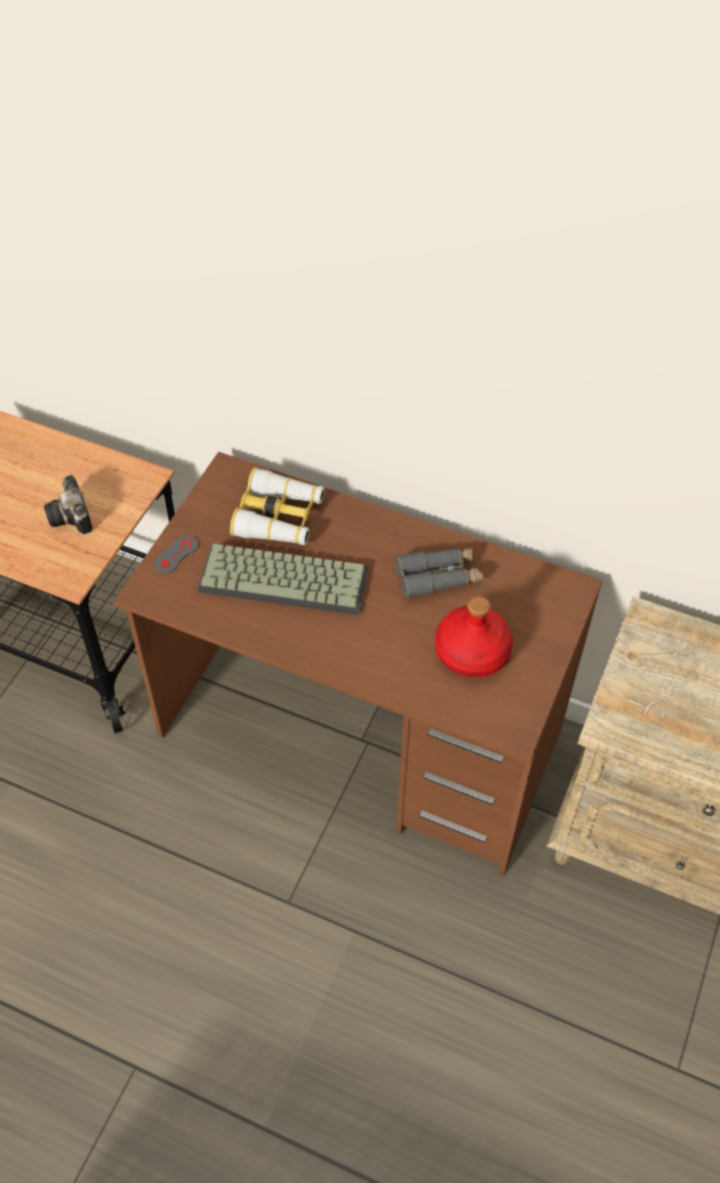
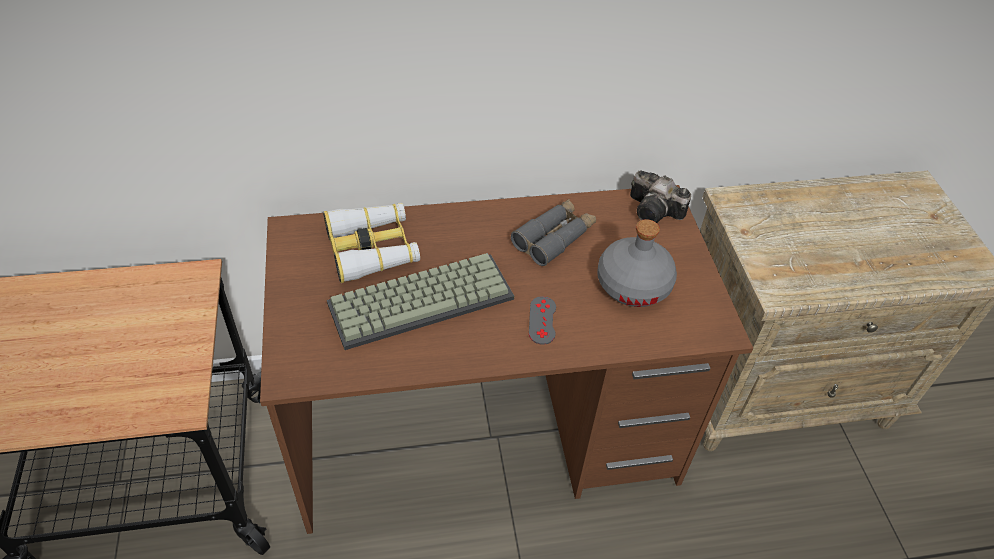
camera: 35 degrees left, 5 degrees down
camera [44,475,93,534] -> camera moved to [630,171,691,223]
grey game controller [154,535,199,574] -> grey game controller moved to [529,296,556,345]
red bottle [435,596,513,678] -> grey bottle [597,219,677,307]

